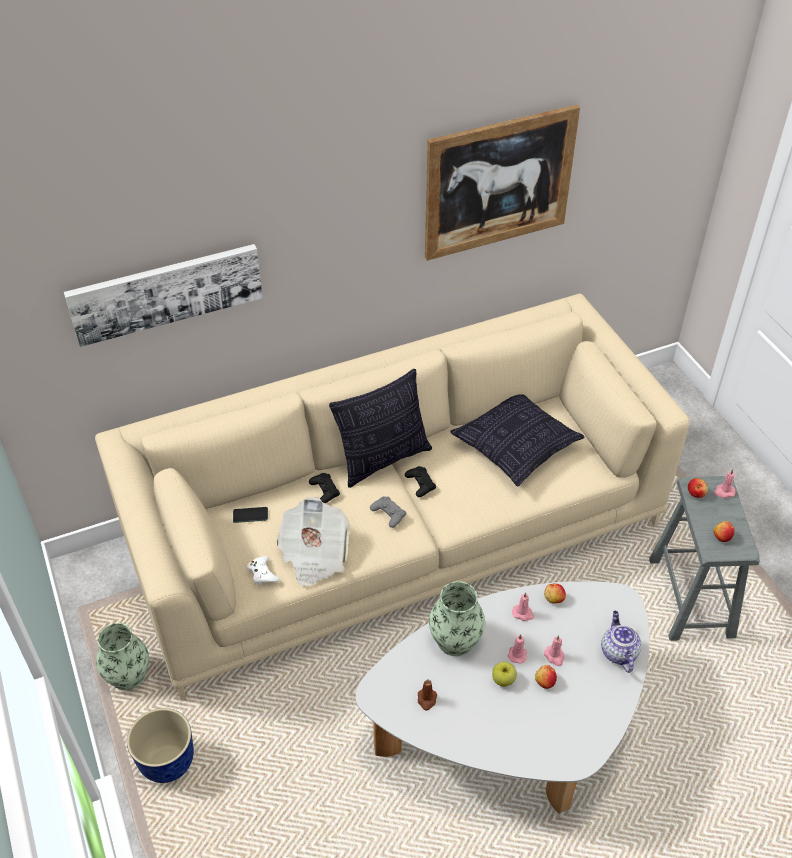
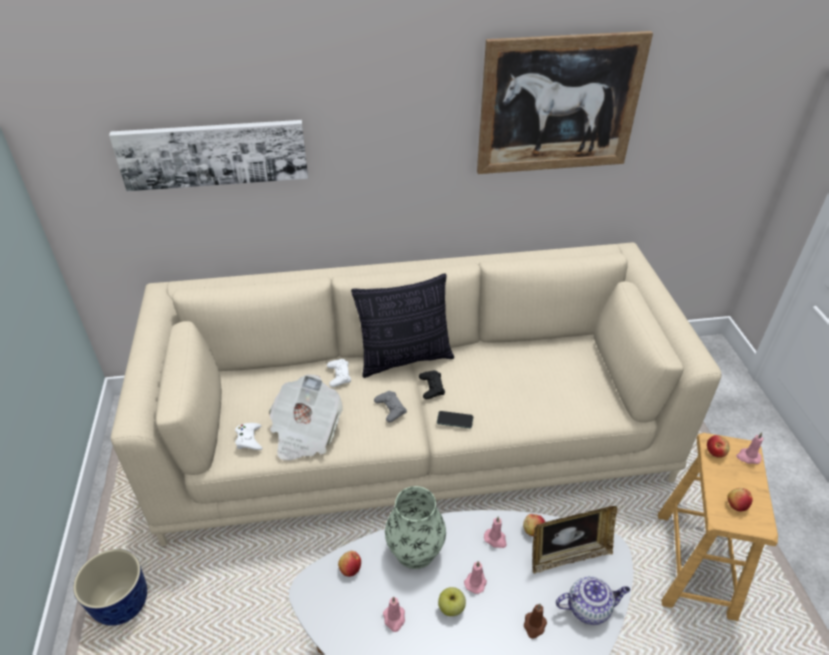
camera: 15 degrees right, 5 degrees down
vase [96,623,149,690] -> none
phone [233,507,268,523] -> phone moved to [437,411,473,428]
black game controller [309,473,340,503] -> white game controller [327,359,351,387]
brown candle [418,679,437,711] -> brown candle moved to [524,604,547,639]
pillow [450,394,585,486] -> none
apple [535,665,557,689] -> apple moved to [338,551,361,577]
pink candle [544,635,565,666] -> pink candle moved to [383,596,405,632]
teapot [601,611,642,673] -> teapot turned 75 degrees clockwise [556,576,630,625]
grey stool [649,476,760,641] -> brown stool [658,433,778,621]
none -> picture frame [532,506,618,574]

